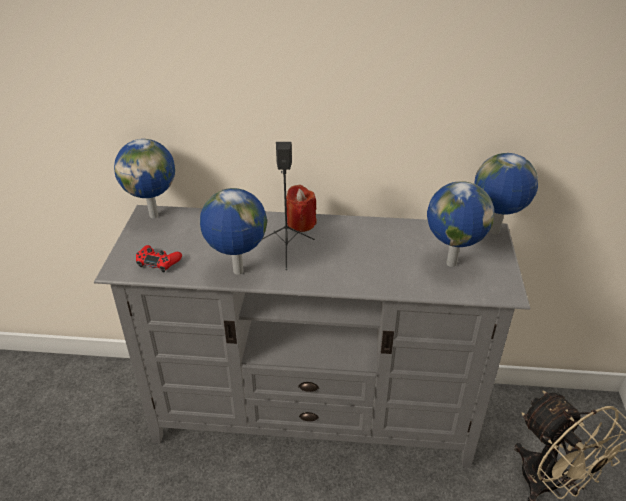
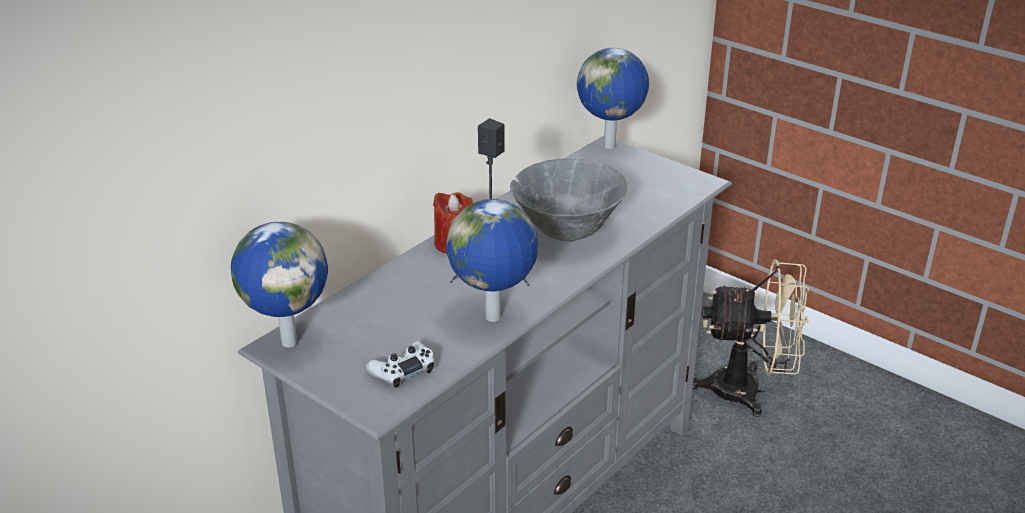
camera: 55 degrees left, 5 degrees down
red game controller [136,245,182,273] -> white game controller [366,341,435,388]
globe [427,181,495,267] -> none
none -> grey bowl [510,158,628,242]

